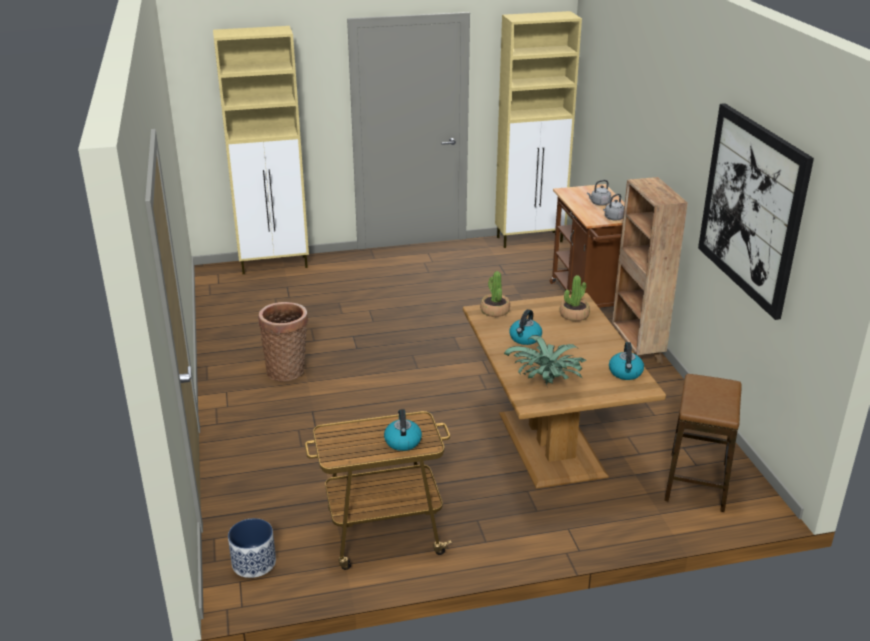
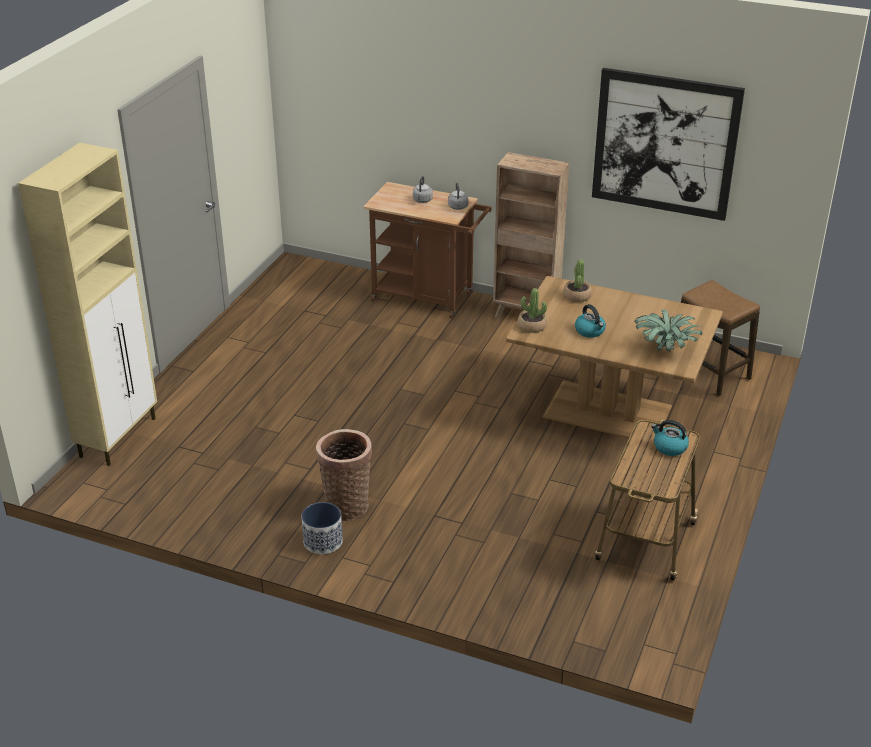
camera: 55 degrees left, 5 degrees up
planter [228,518,276,578] -> planter moved to [301,502,343,554]
beige cabinet [495,11,582,248] -> none
kettle [609,342,644,380] -> none

